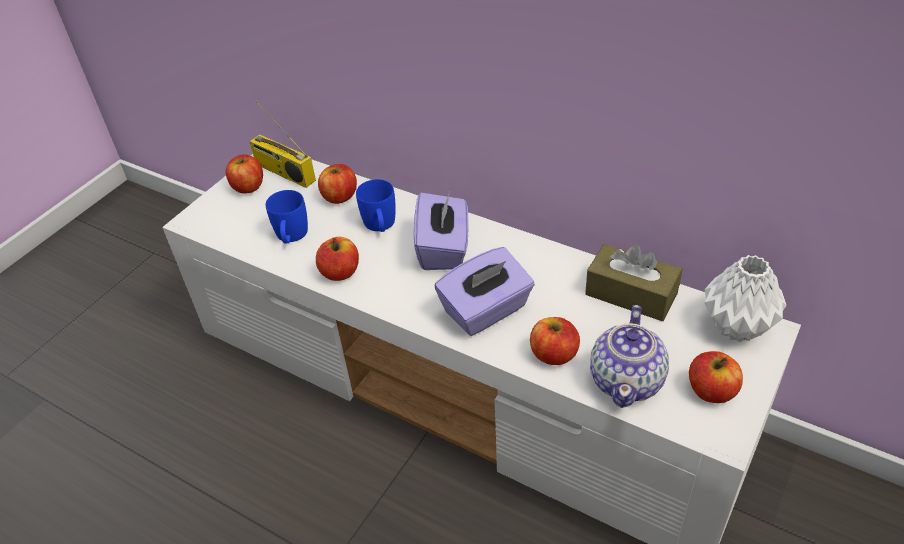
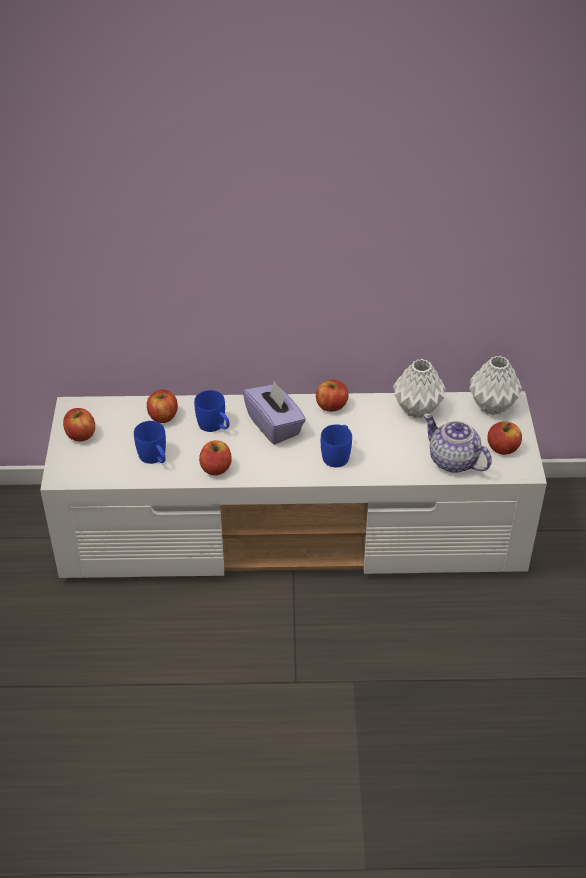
camera: 35 degrees left, 0 degrees up
radio [250,101,316,188] -> none
purple tissue box [435,247,535,336] -> blue mug [321,424,352,467]
apple [530,317,580,365] -> apple moved to [316,380,348,412]
brown tissue box [585,244,682,321] -> white vase [393,359,446,419]
teapot [590,305,669,408] -> teapot turned 150 degrees clockwise [423,413,492,473]

